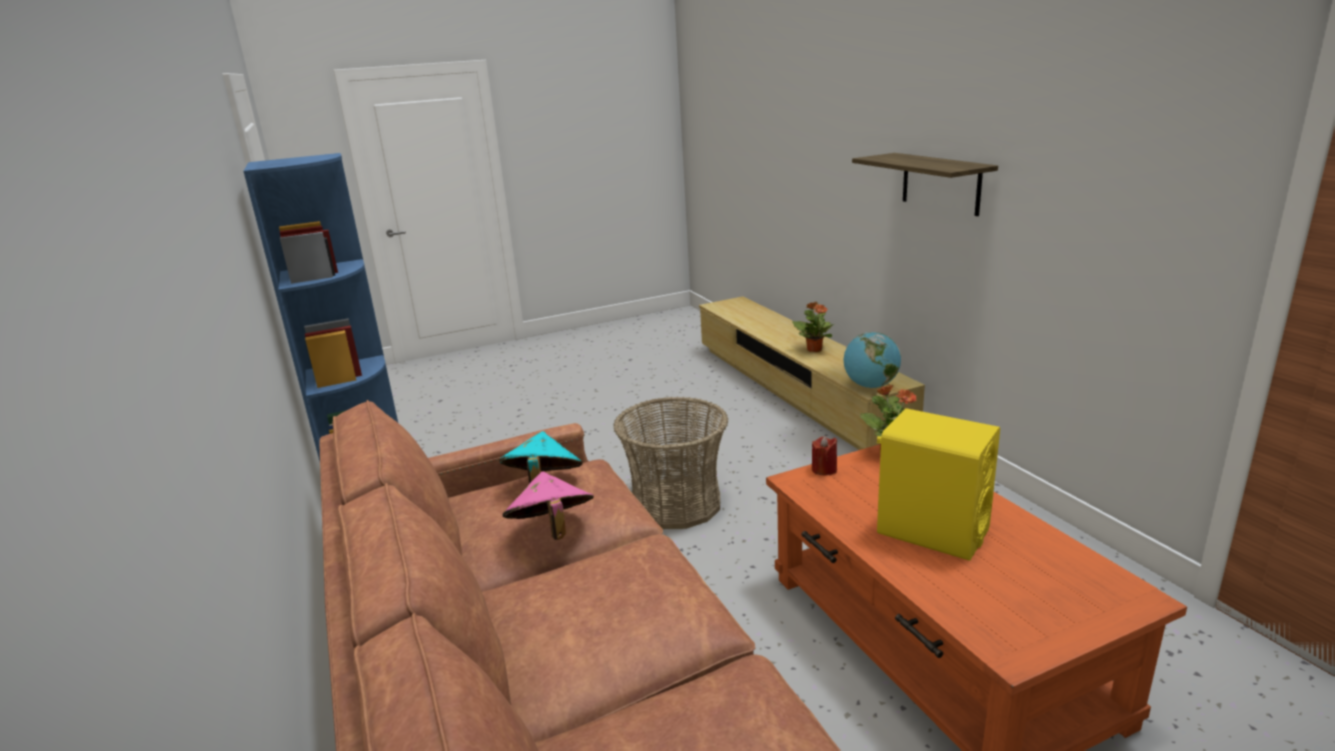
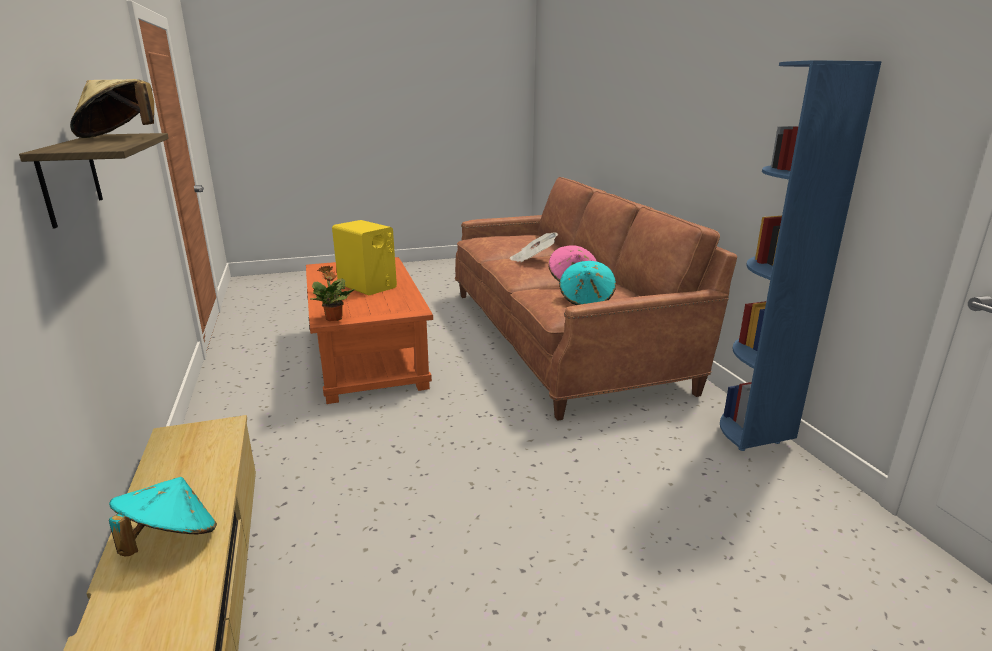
camera: 175 degrees left, 0 degrees up
basket [613,397,728,529] -> none
potted plant [792,302,834,352] -> turquoise hat [109,477,217,556]
red candle [812,436,837,475] -> none
globe [844,332,901,388] -> none
none -> beige hat [70,79,154,138]
none -> newspaper [509,232,558,262]

